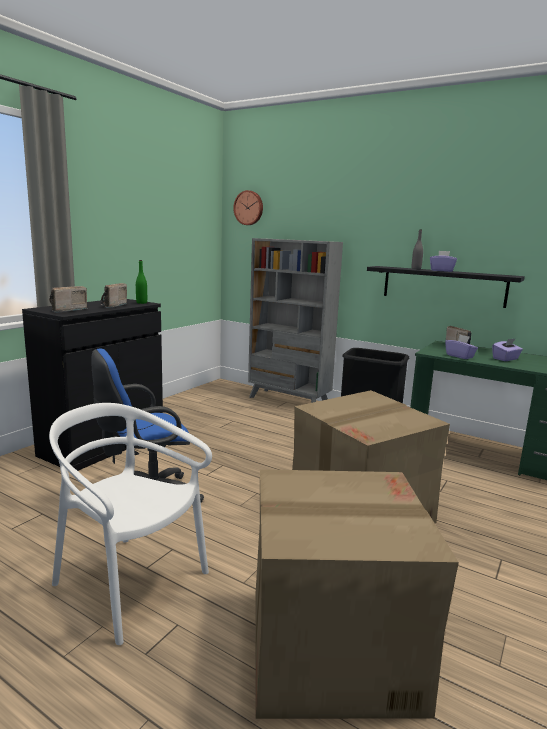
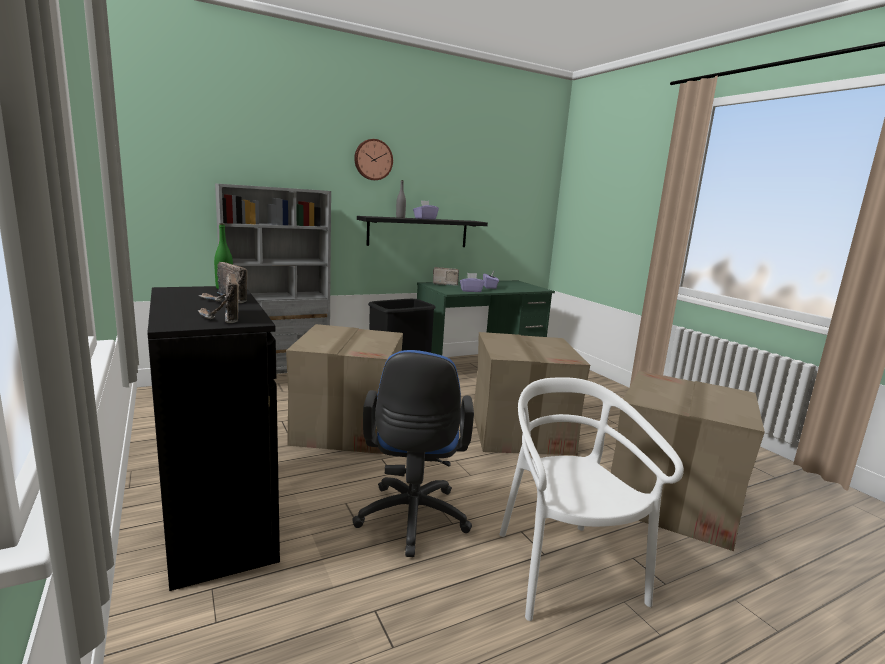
camera: 60 degrees left, 0 degrees up
white chair [49,403,212,645] -> white chair turned 105 degrees clockwise [500,377,684,621]
wall clock [233,190,263,225] -> wall clock moved to [354,139,393,180]
none -> cardboard box [286,324,403,454]

